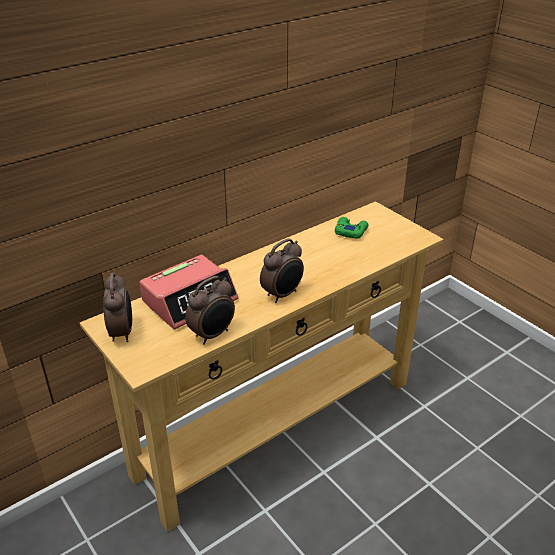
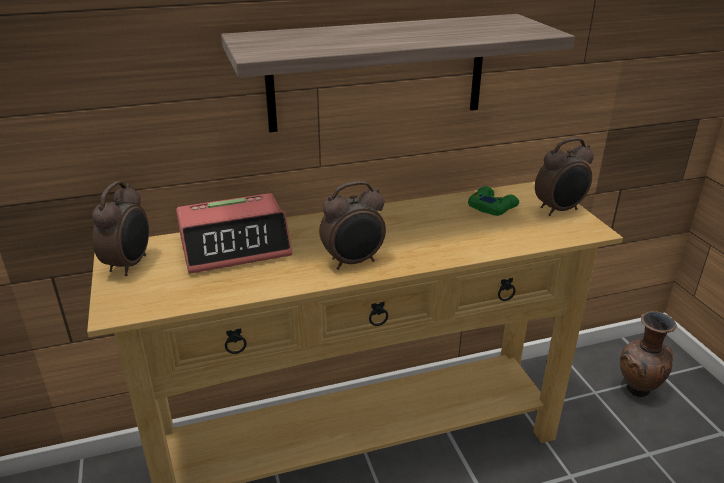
camera: 20 degrees right, 5 degrees down
alarm clock [185,276,235,345] -> alarm clock moved to [535,138,594,216]
none -> shelf [221,14,575,133]
none -> brown vase [620,311,677,397]

